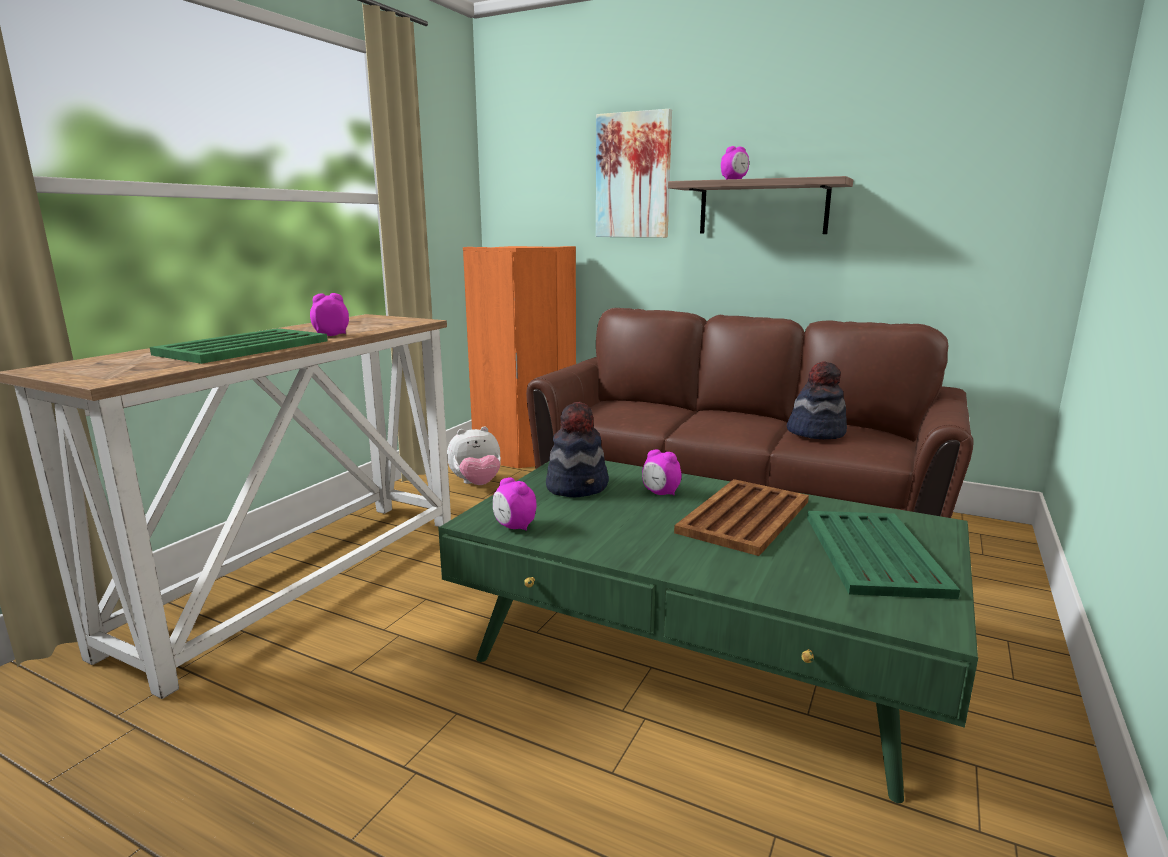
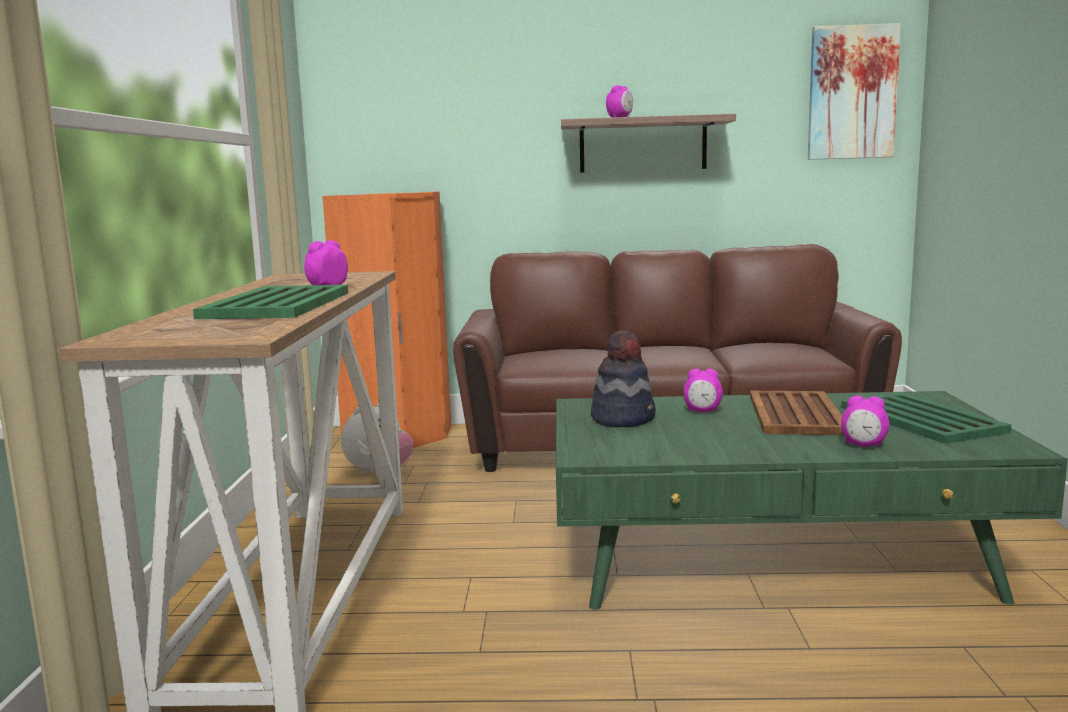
camera: 25 degrees left, 5 degrees down
alarm clock [493,477,537,531] -> alarm clock moved to [841,396,889,447]
picture [596,109,672,238] -> picture moved to [808,23,901,160]
hat [787,361,847,439] -> none

